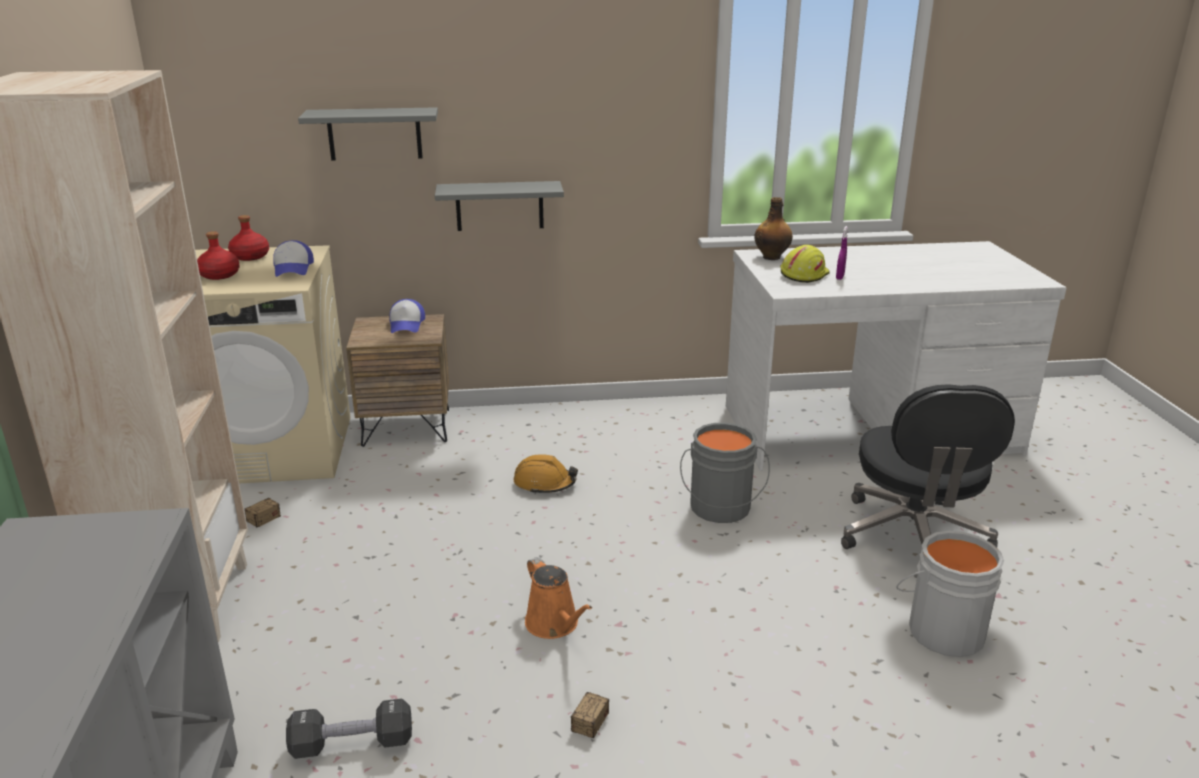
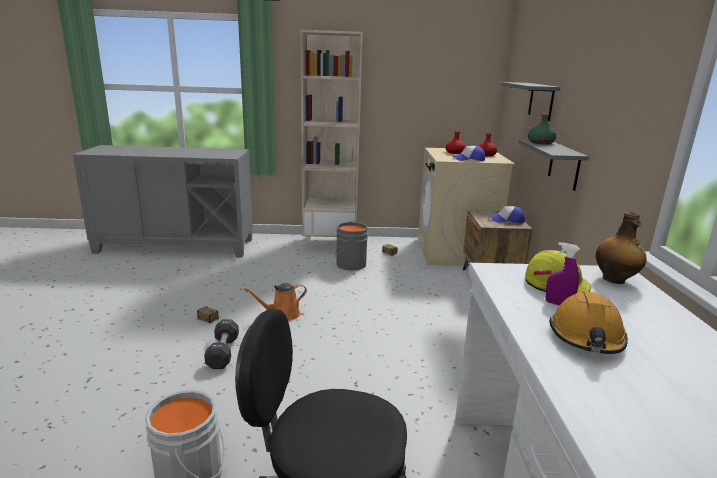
camera: 95 degrees right, 5 degrees down
black dumbbell [286,699,412,759] -> black dumbbell moved to [204,319,239,369]
orange hard hat [514,454,578,494] -> orange hard hat moved to [550,292,628,354]
grey bucket [680,423,770,523] -> grey bucket moved to [335,222,368,271]
none -> green bottle [528,113,557,145]

